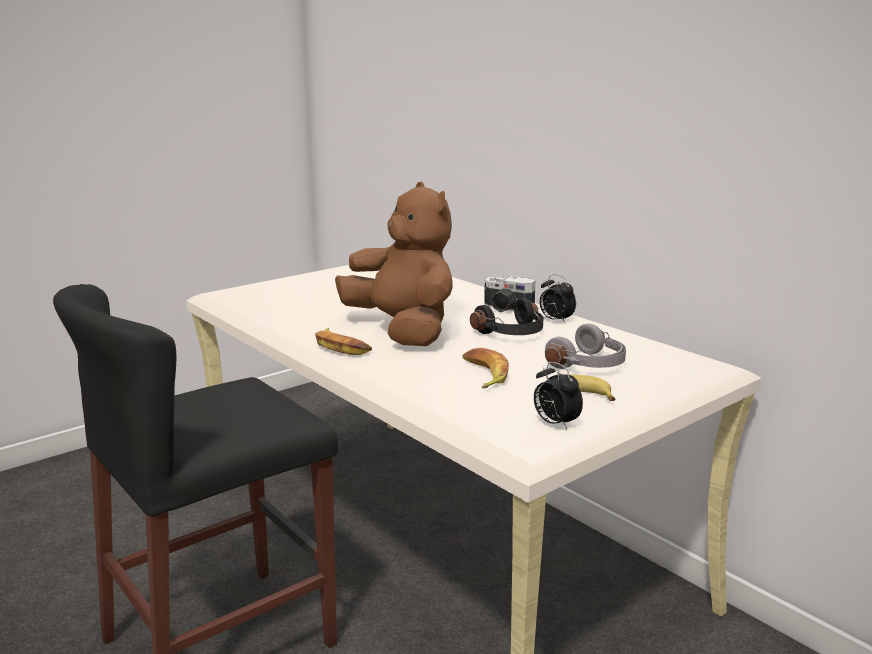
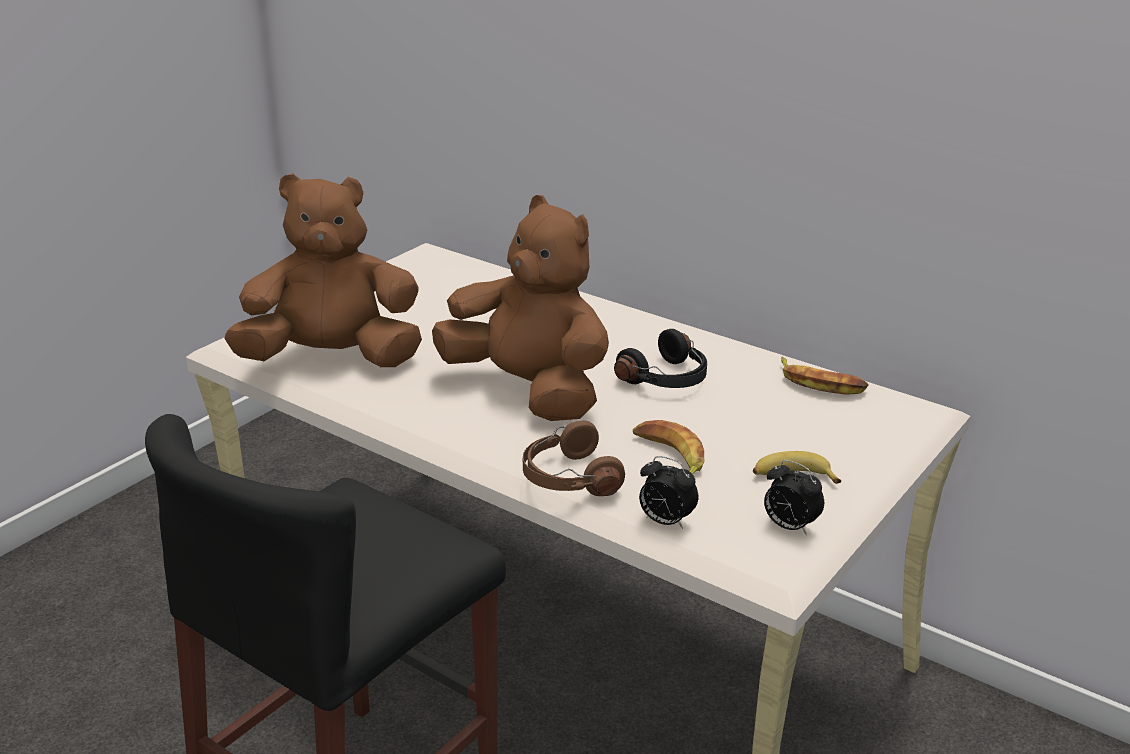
camera: 15 degrees left, 10 degrees up
banana [315,328,372,355] -> banana moved to [781,356,869,395]
camera [484,276,535,312] -> none
alarm clock [539,274,576,323] -> alarm clock moved to [639,456,698,529]
grey headphones [545,323,626,369] -> none
none -> brown plush toy [225,173,422,367]
none -> brown headphones [523,420,625,496]

